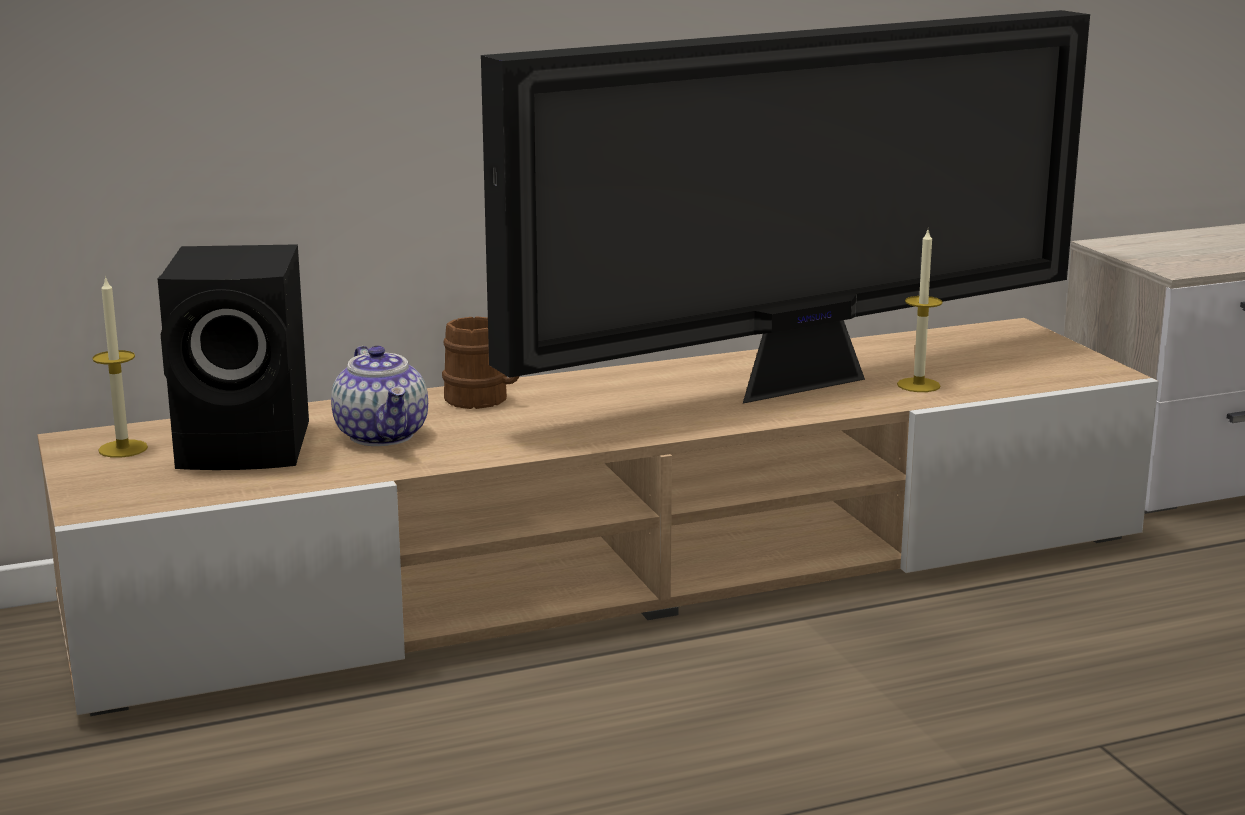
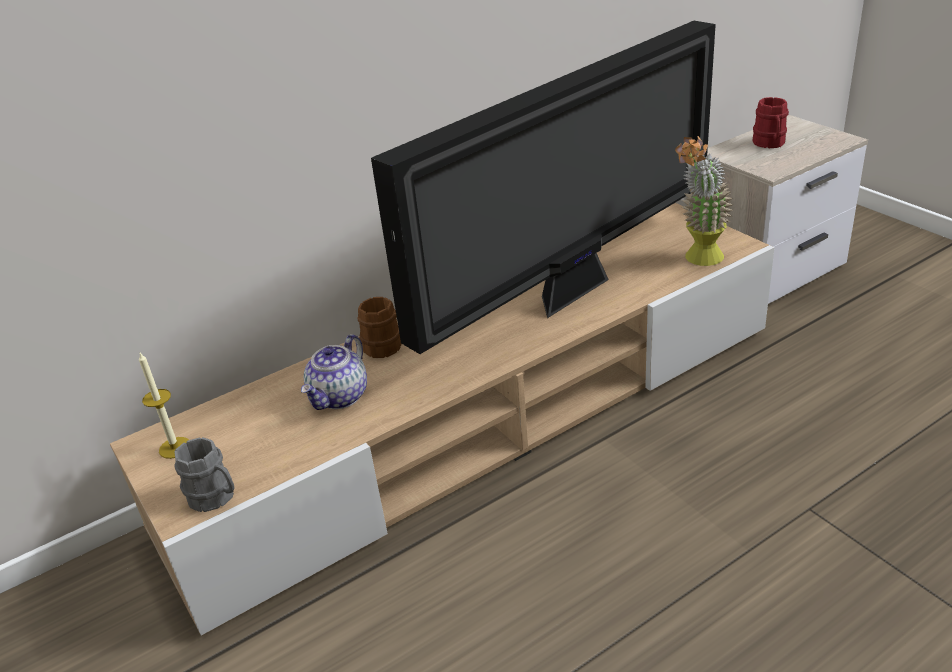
camera: 10 degrees left, 15 degrees up
black speaker [158,244,309,470] -> none
teapot [331,346,428,446] -> teapot turned 60 degrees clockwise [301,334,367,410]
candle [897,230,943,392] -> none
none -> grey mug [174,437,235,512]
none -> potted plant [675,136,733,266]
none -> red mug [753,97,789,148]

